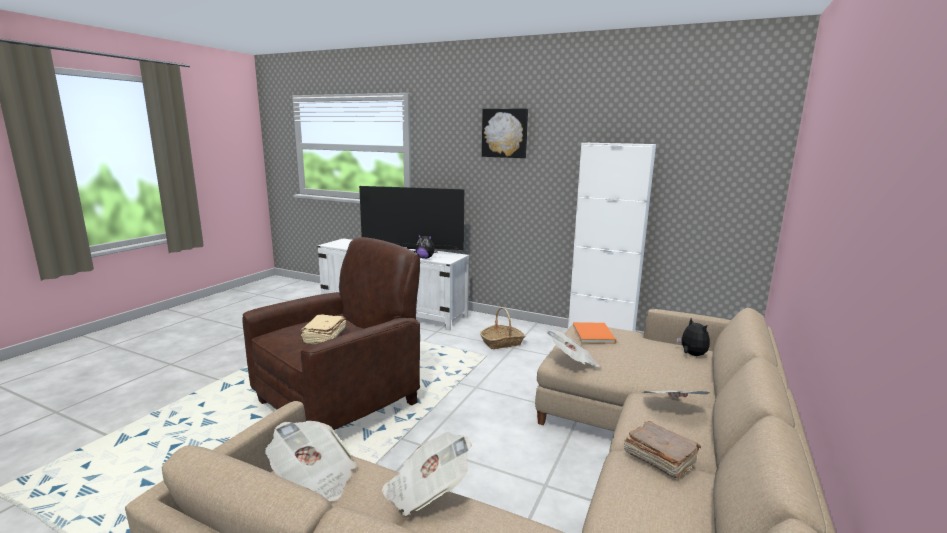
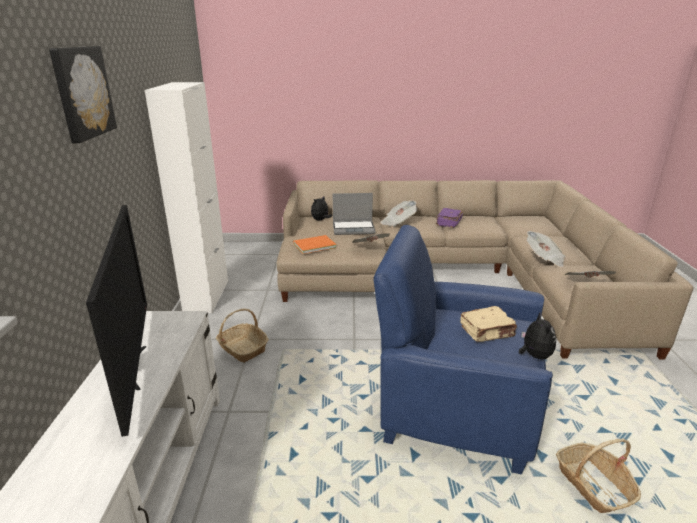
camera: 115 degrees left, 10 degrees up
brown armchair [242,237,420,430] -> blue armchair [374,225,553,475]
plush toy [416,234,438,259] -> plush toy moved to [519,313,556,359]
brown book [624,421,701,478] -> purple book [436,208,463,228]
none -> laptop [333,193,376,235]
none -> basket [556,439,641,513]

